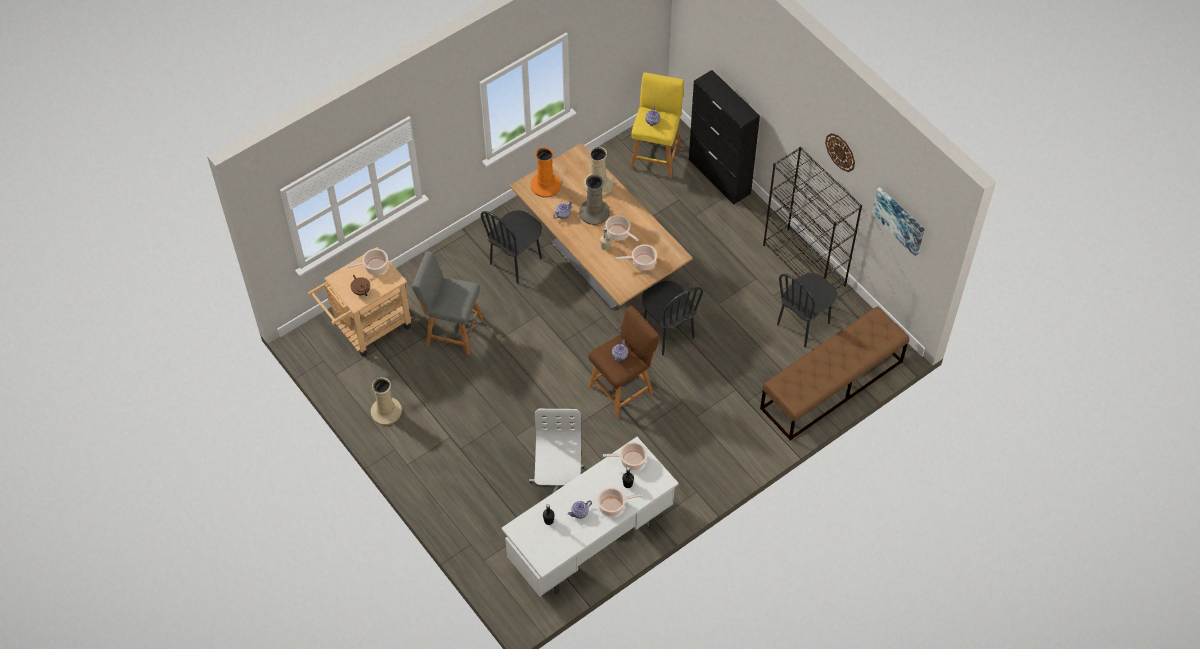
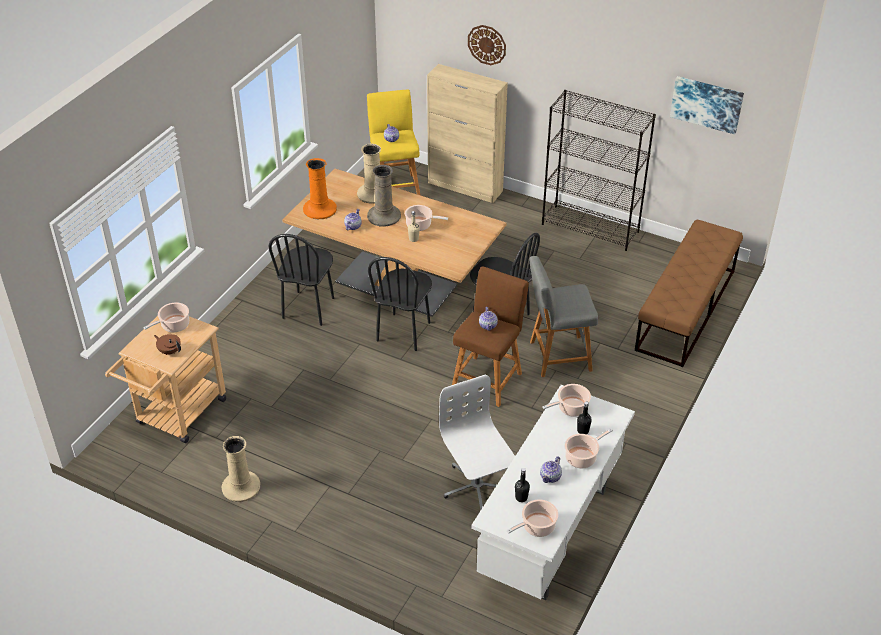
camera: 25 degrees left, 15 degrees down
grey stool [412,251,483,355] -> grey stool moved to [530,256,598,377]
cooking pot [616,244,657,271] -> cooking pot moved to [507,499,558,537]
black cabinet [689,70,760,204] -> beige cabinet [427,64,508,203]
black chair [777,273,837,348] -> black chair moved to [368,257,432,351]
wall clock [825,133,855,172] -> wall clock moved to [468,25,506,65]

